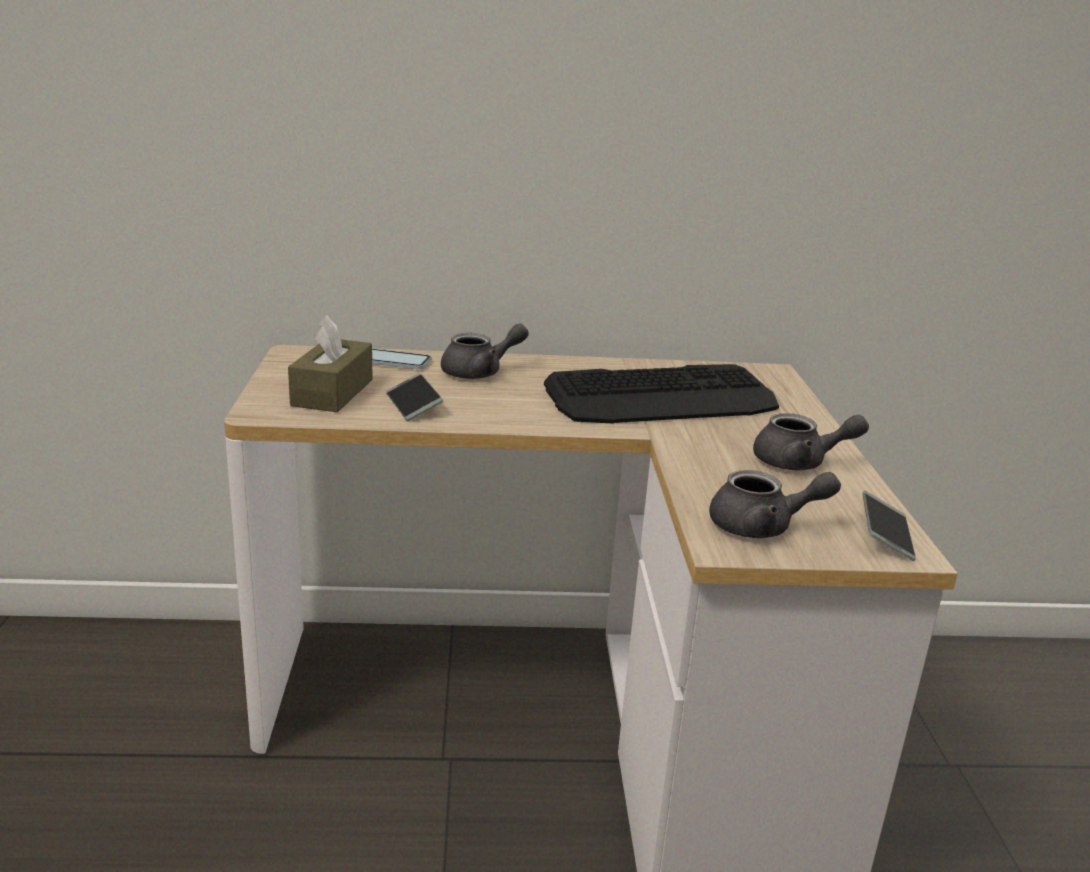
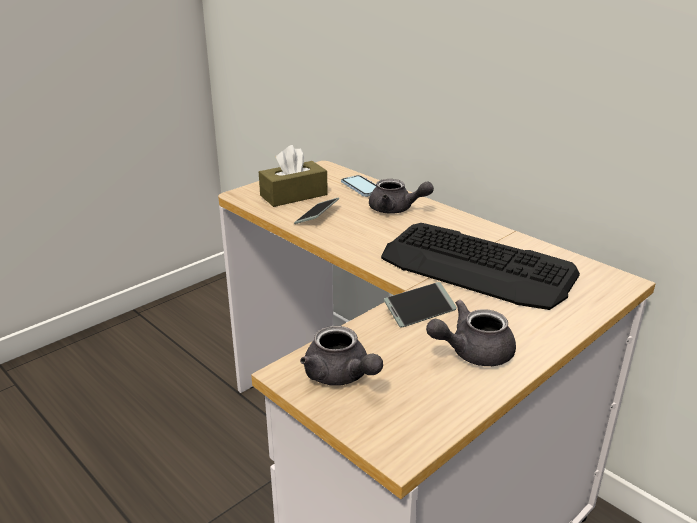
camera: 50 degrees right, 5 degrees up
grey teapot [753,413,869,470] -> grey teapot turned 105 degrees clockwise [426,300,516,366]
phone [862,490,916,561] -> phone moved to [384,282,457,328]

